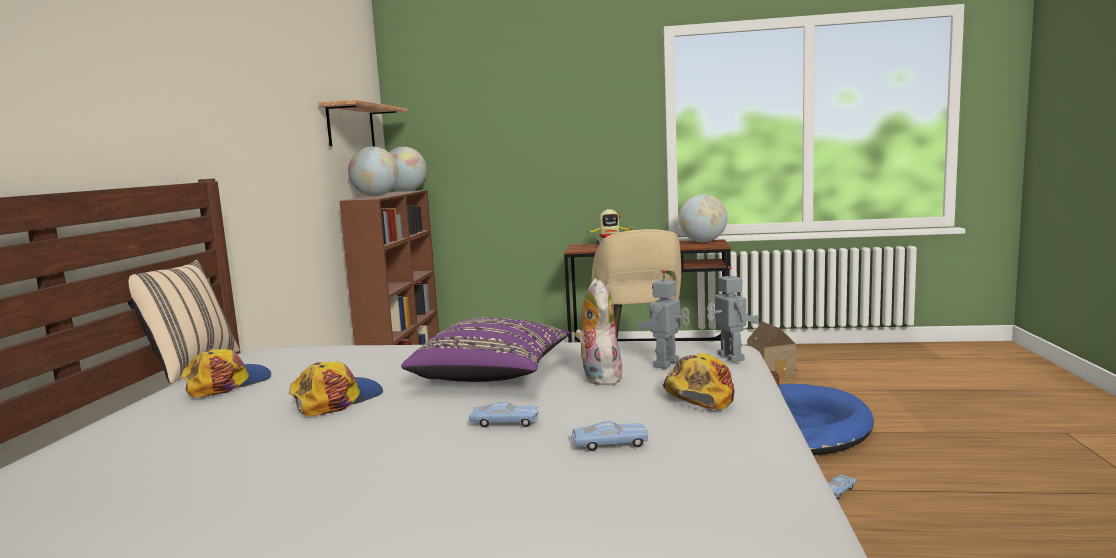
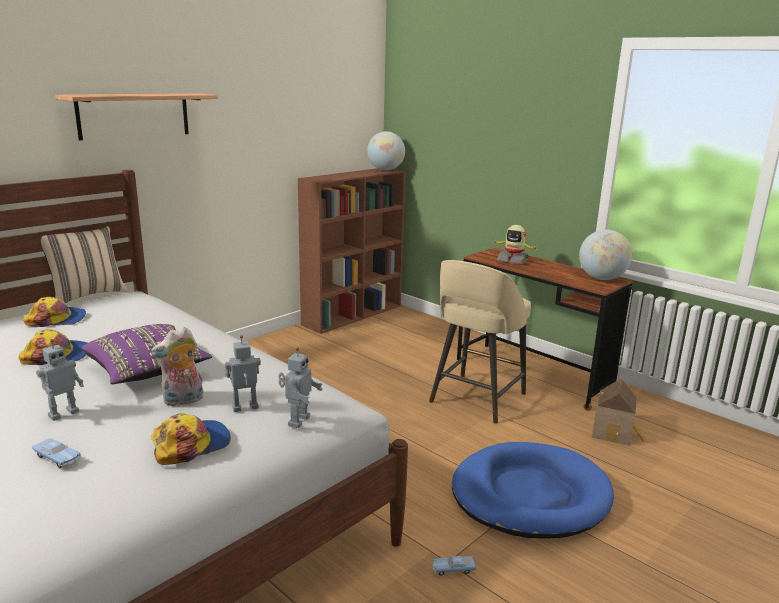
camera: 35 degrees right, 10 degrees up
shelf [318,100,407,147] -> shelf moved to [55,93,218,141]
globe [348,147,399,196] -> none
blue toy car [469,402,540,427] -> toy robot [36,339,84,421]
plush toy [575,279,625,386] -> plush toy turned 150 degrees counterclockwise [151,327,204,406]

